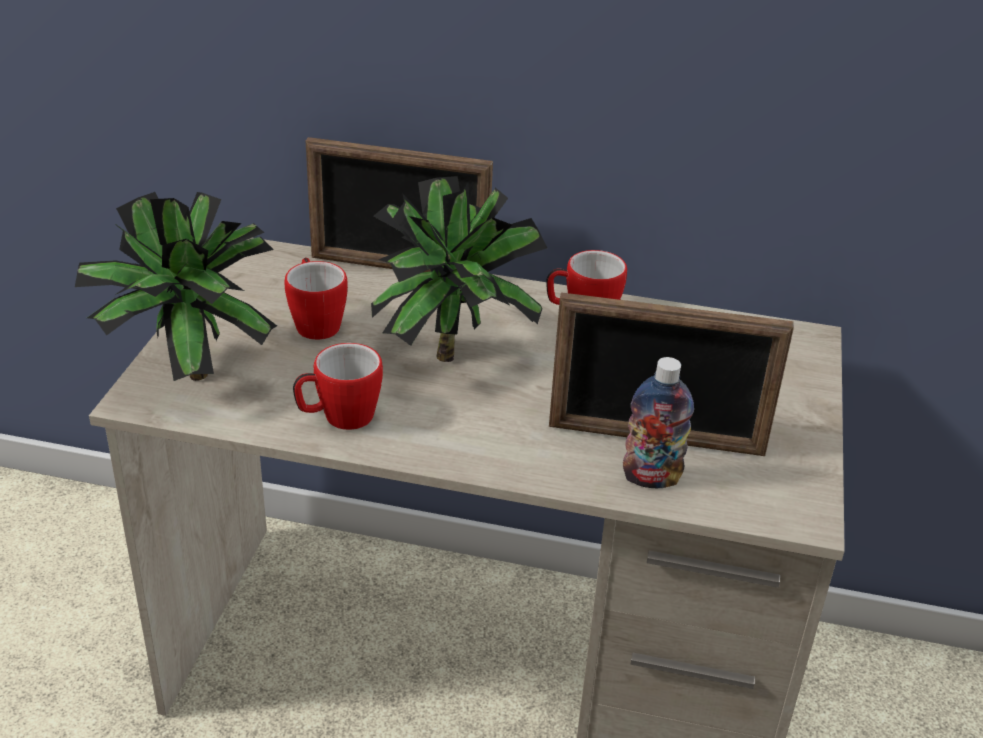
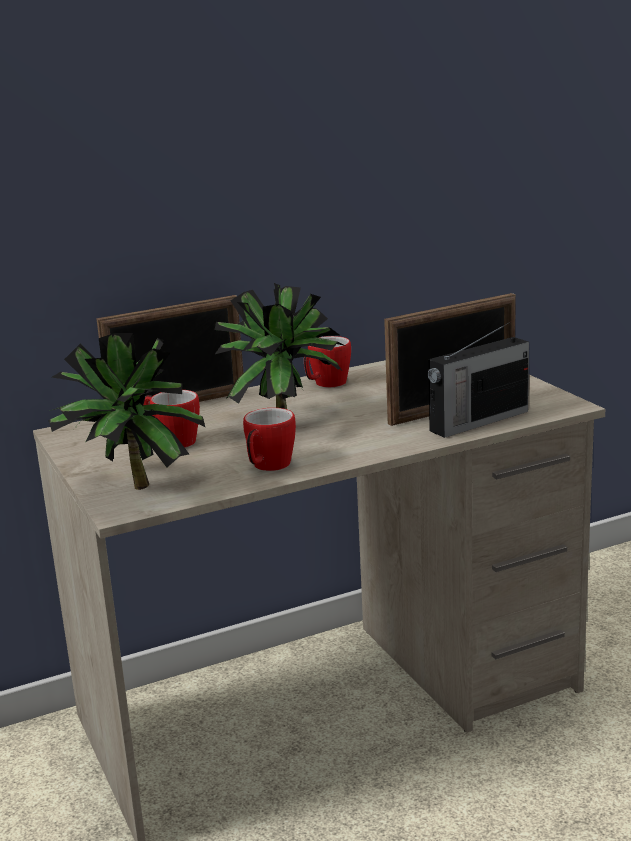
camera: 35 degrees left, 15 degrees down
bottle [623,357,694,488] -> radio [428,321,529,438]

